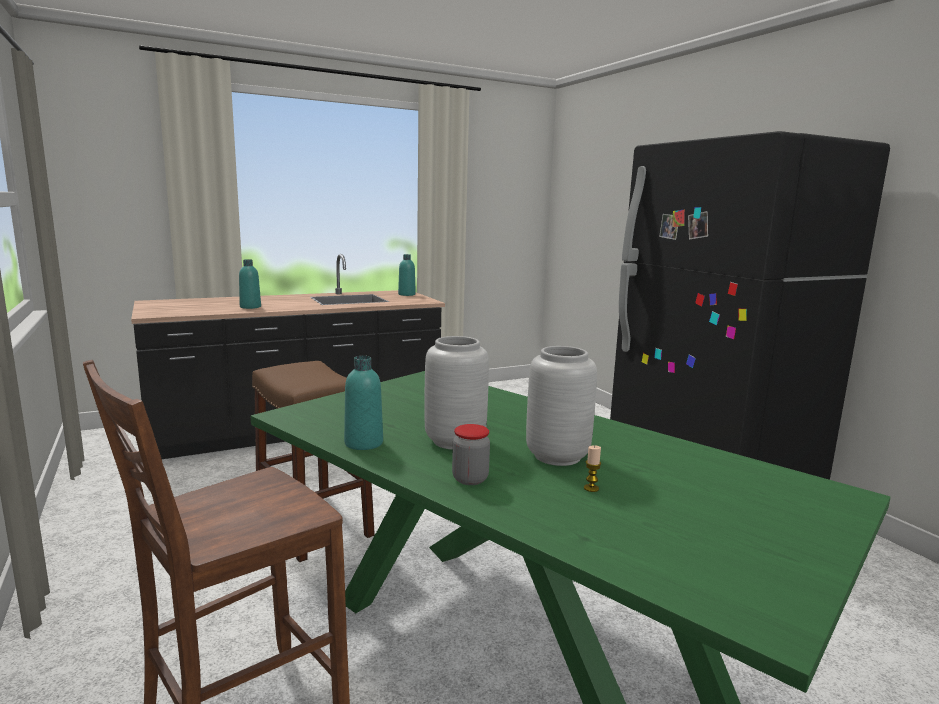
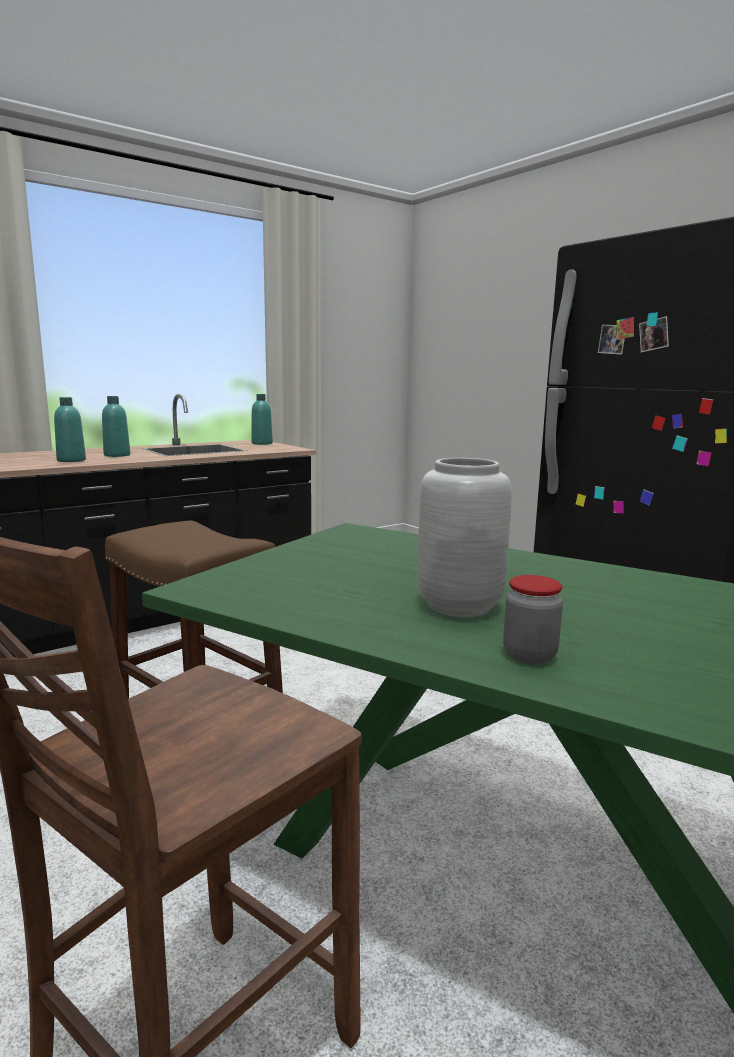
camera: 10 degrees left, 0 degrees up
turquoise bottle [344,356,383,450] -> turquoise bottle moved to [102,396,130,457]
grey vase [526,346,597,466] -> none
candle [584,445,601,492] -> none

